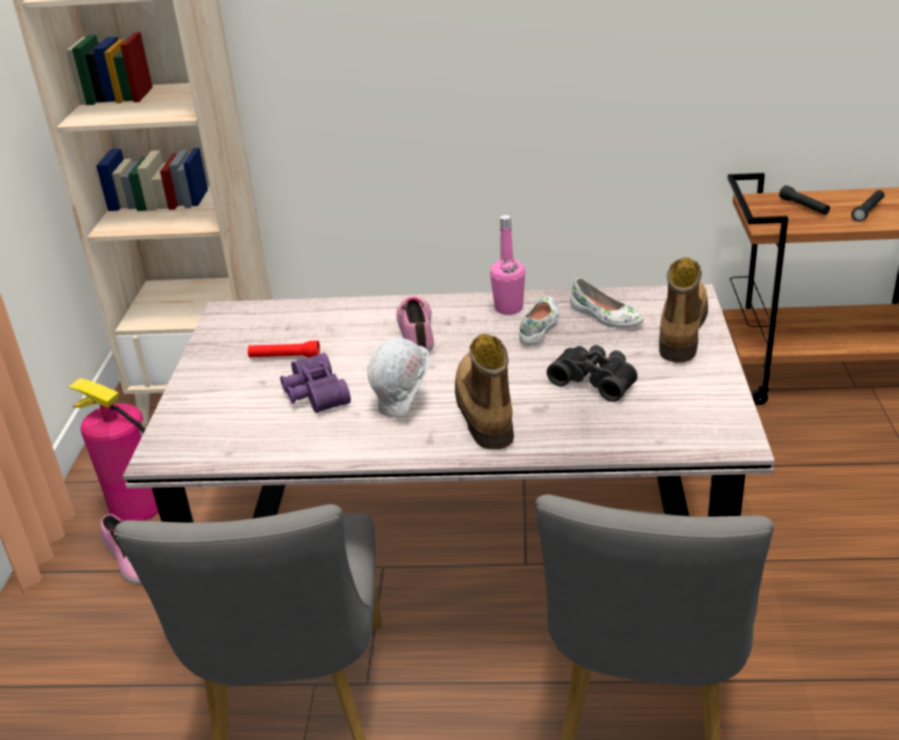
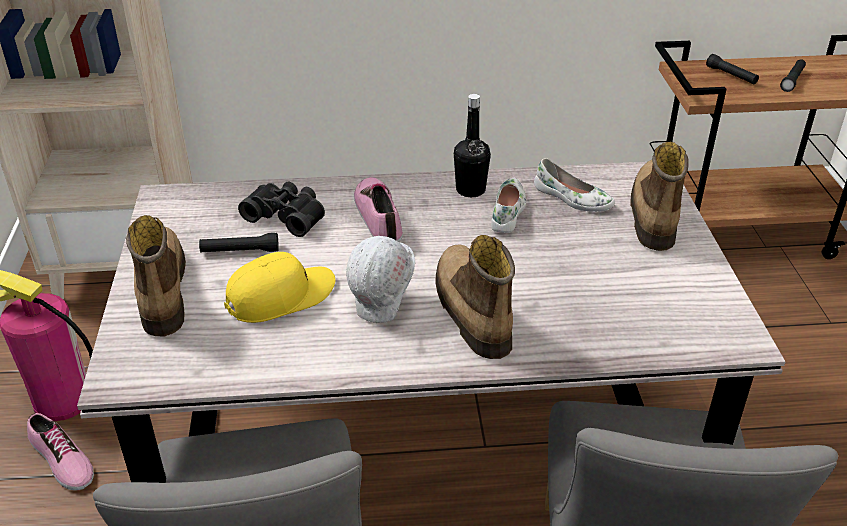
camera: 10 degrees left, 5 degrees up
red flashlight [248,341,320,357] -> black flashlight [199,233,279,253]
purple binoculars [280,353,351,413] -> yellow cap [224,252,335,323]
pink bottle [490,215,525,315] -> black bottle [454,94,491,197]
black binoculars [547,345,638,402] -> black binoculars moved to [238,182,325,237]
none -> boot [126,215,186,337]

